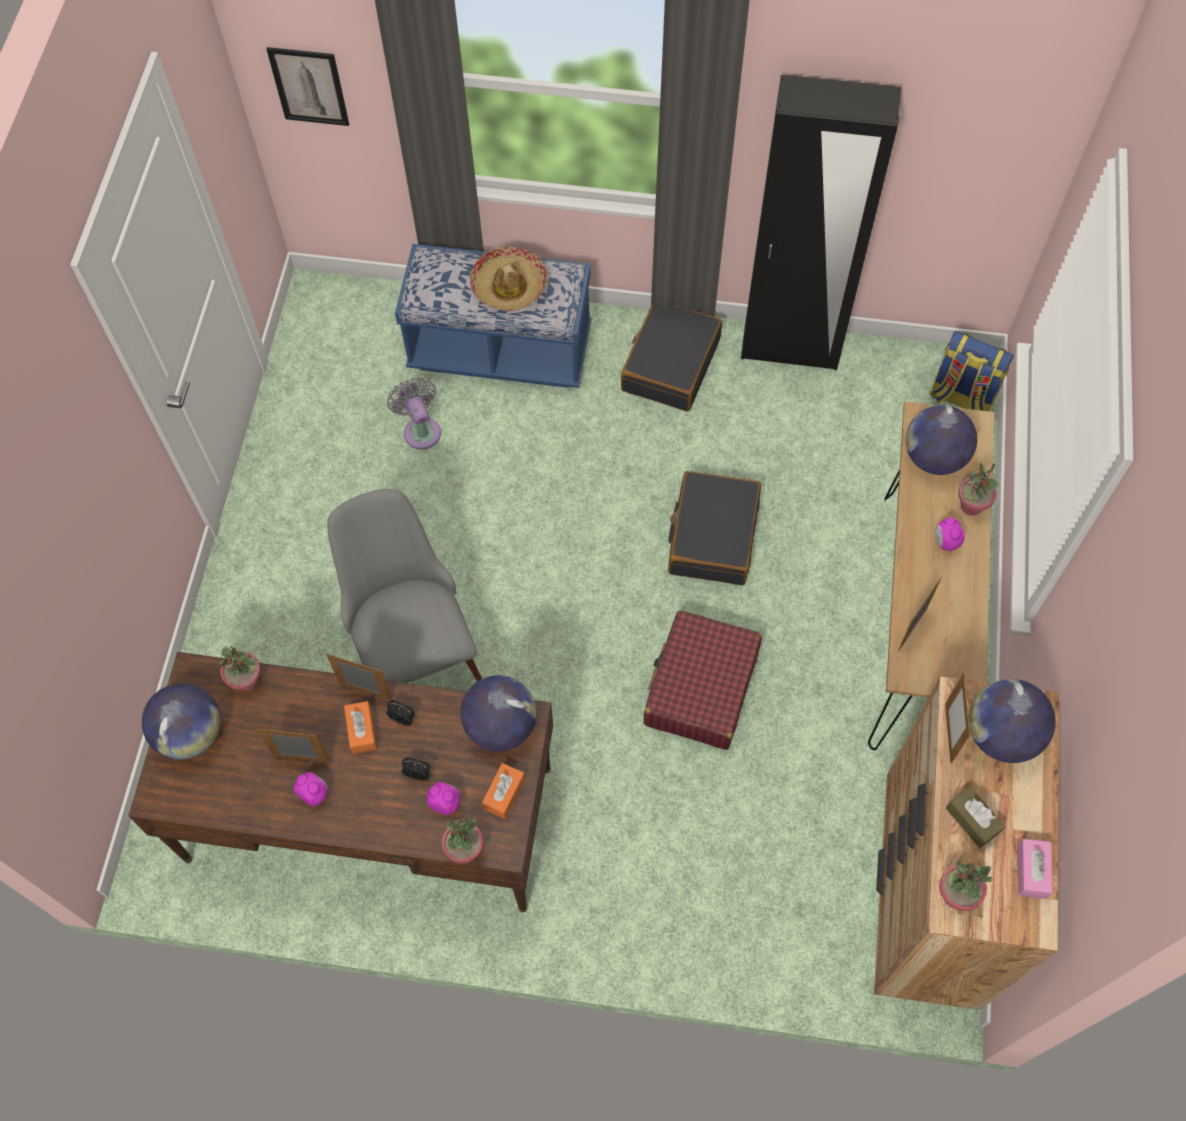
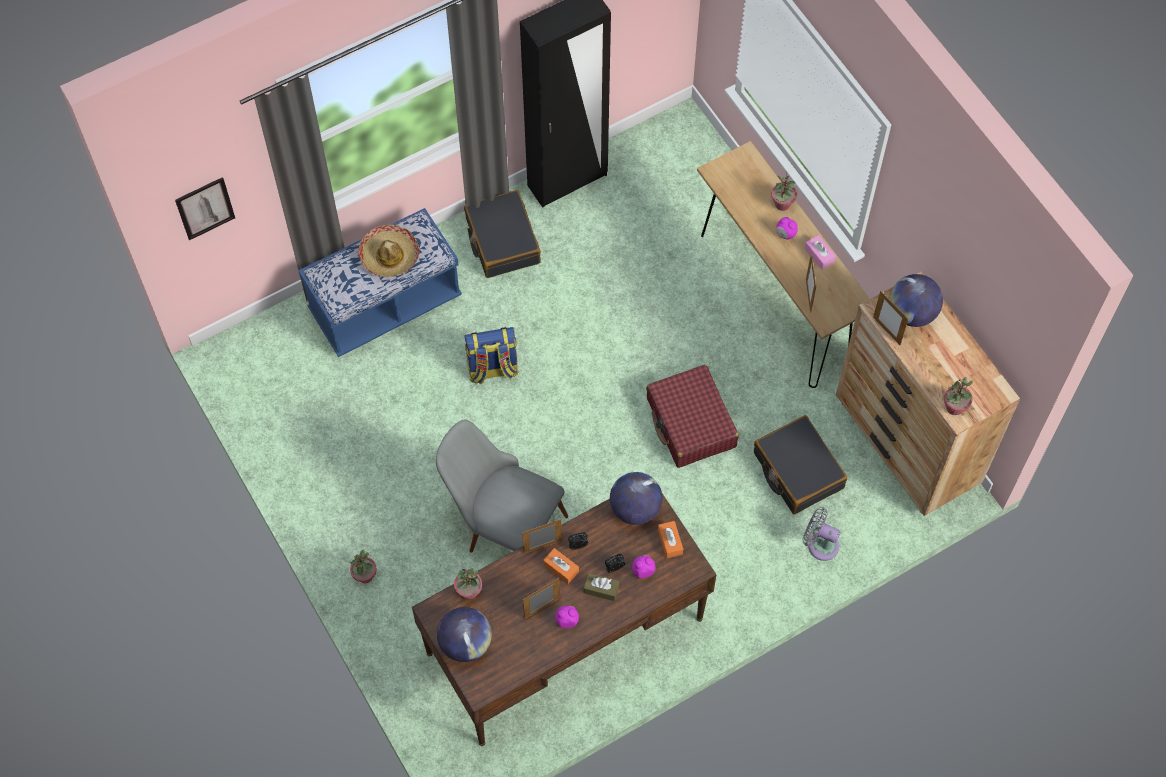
camera: 40 degrees left, 0 degrees up
grey fan [387,378,441,450] -> grey fan moved to [802,507,841,561]
potted plant [442,819,483,864] -> potted plant moved to [349,550,377,583]
black suitcase [668,471,761,585] -> black suitcase moved to [754,415,847,514]
globe [906,405,977,475] -> none
backpack [930,331,1014,411] -> backpack moved to [464,327,519,385]
brown tissue box [946,787,1005,848] -> brown tissue box moved to [583,573,619,601]
pink tissue box [1017,839,1053,899] -> pink tissue box moved to [805,235,836,270]

